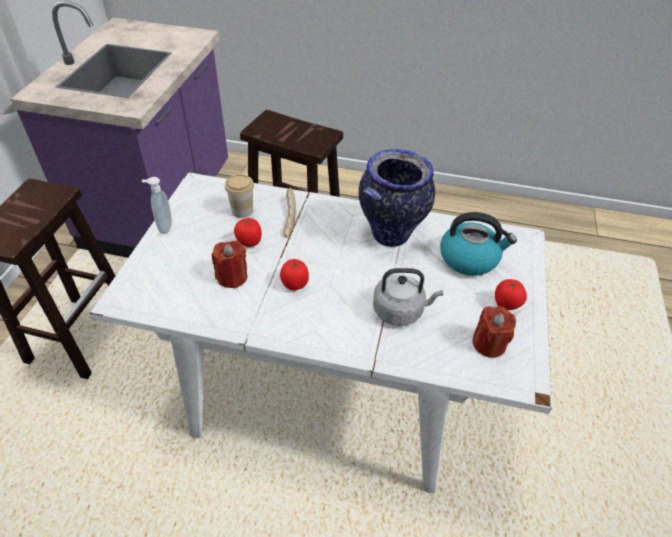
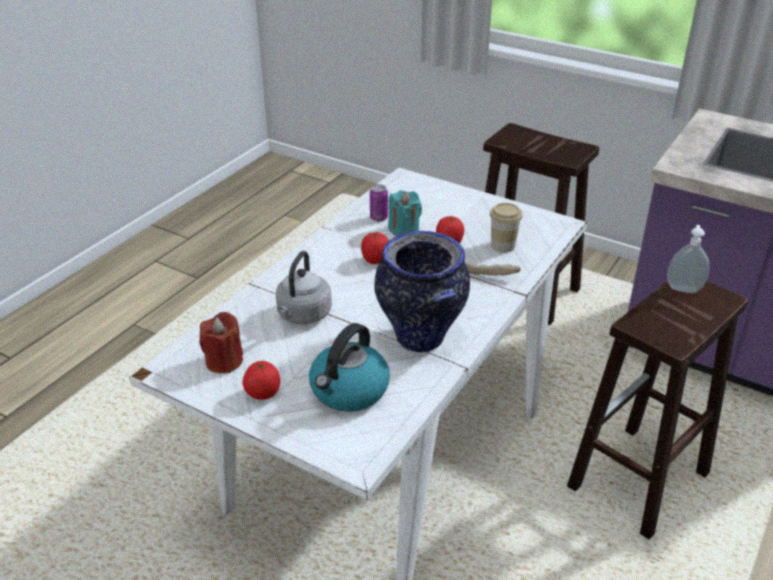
camera: 110 degrees right, 10 degrees down
soap dispenser [142,177,172,234] -> soap dispenser moved to [667,225,709,293]
red candle [212,240,248,289] -> turquoise candle [388,190,422,236]
none -> can [370,184,388,221]

